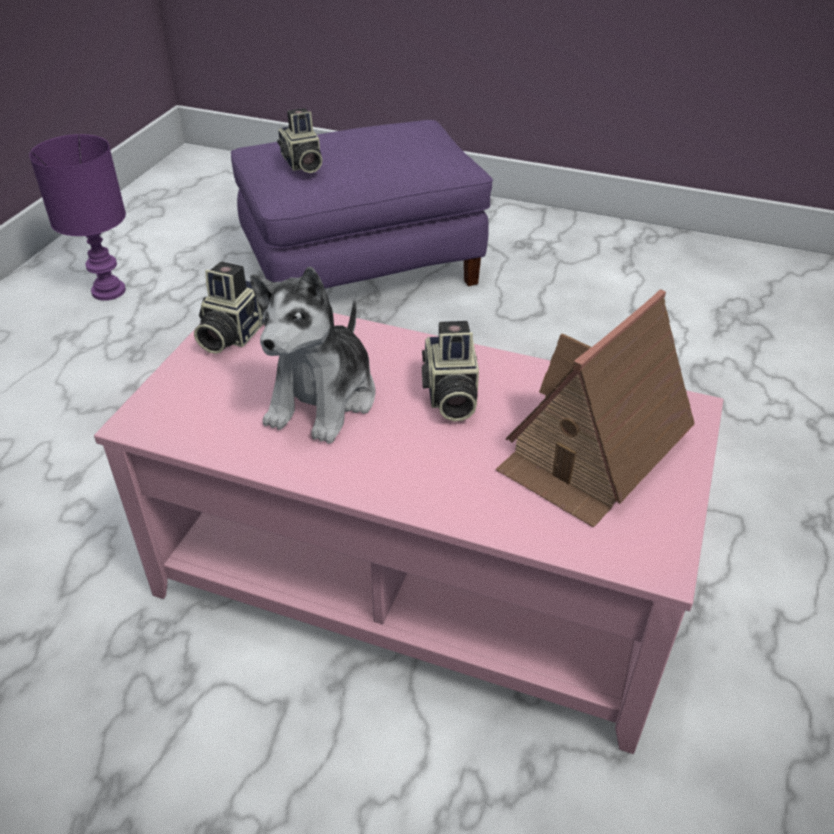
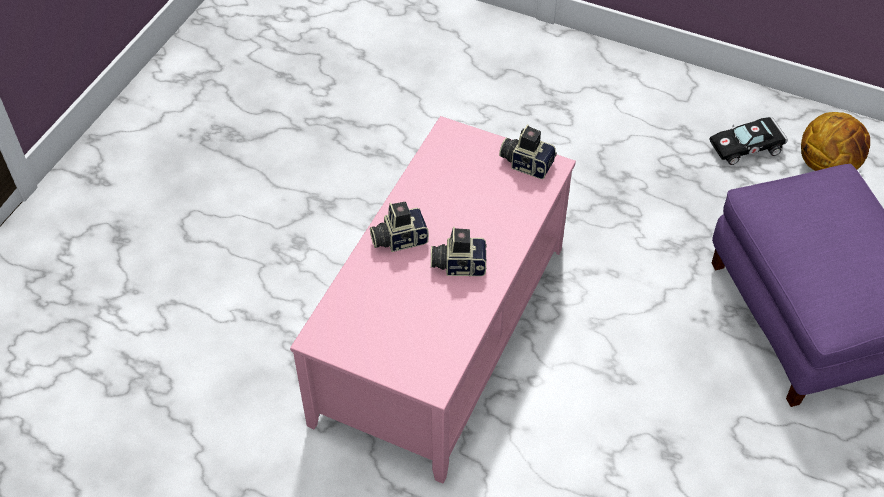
camera: 95 degrees right, 10 degrees up
purple table lamp [29,134,126,301] -> black toy car [709,117,788,165]
plush toy [250,267,376,444] -> none
camera [277,108,323,173] -> camera moved to [370,202,429,252]
toy house [495,289,695,527] -> none
none -> basketball [801,112,870,171]

